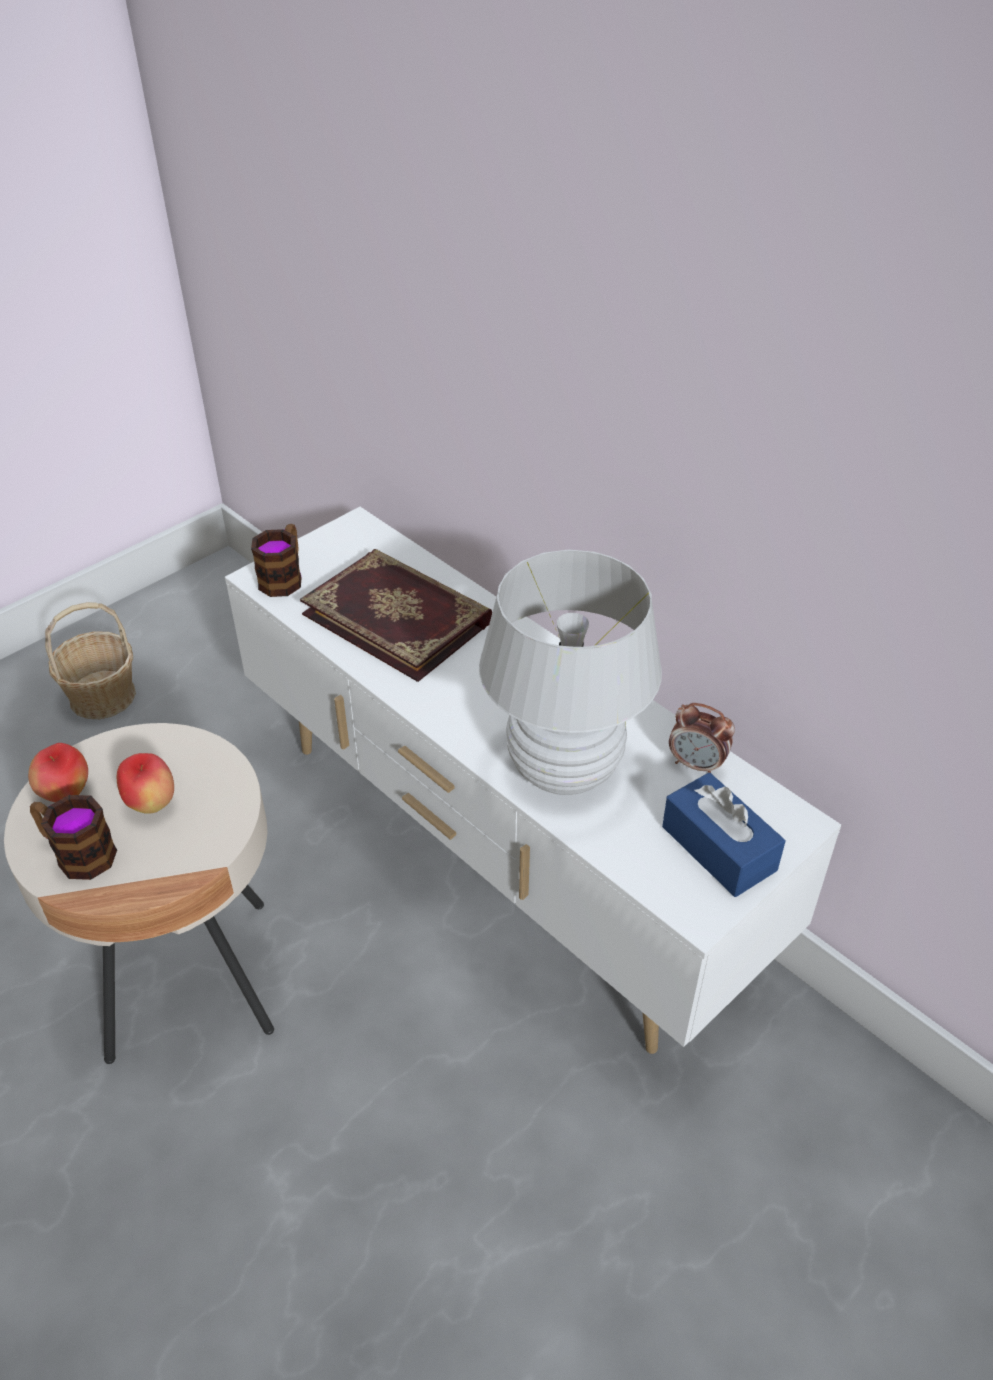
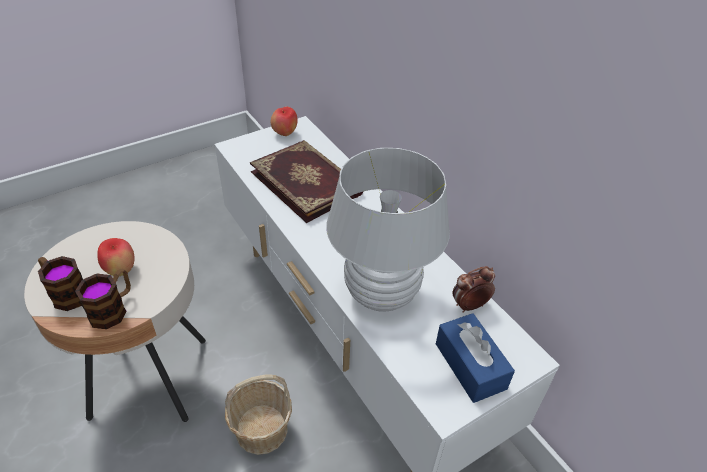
camera: 10 degrees right, 0 degrees up
apple [28,743,88,802] -> apple moved to [271,106,298,136]
basket [45,602,136,719] -> basket moved to [225,375,292,455]
mug [251,524,302,597] -> mug moved to [75,269,131,329]
alarm clock [669,703,735,773] -> alarm clock turned 120 degrees clockwise [452,266,495,313]

